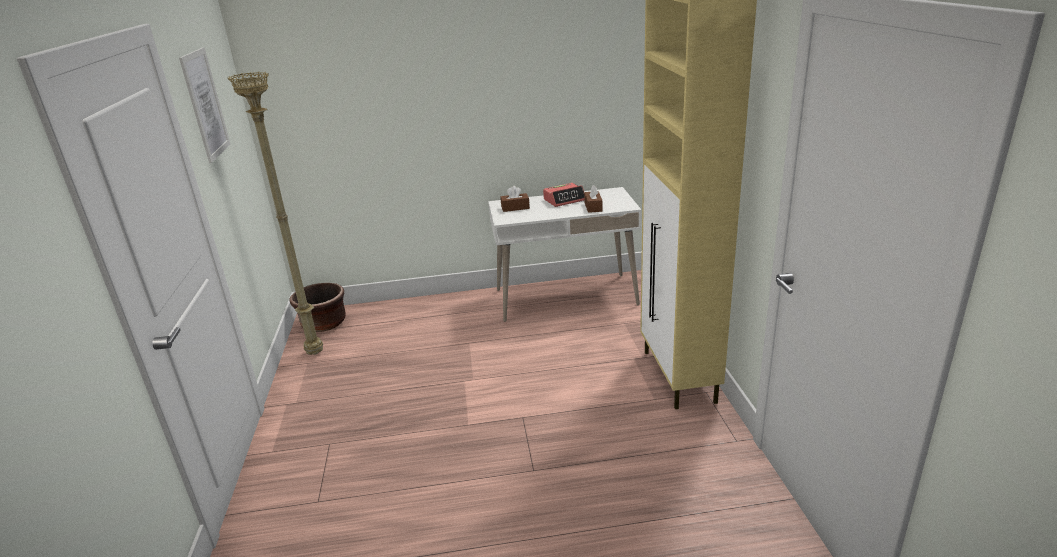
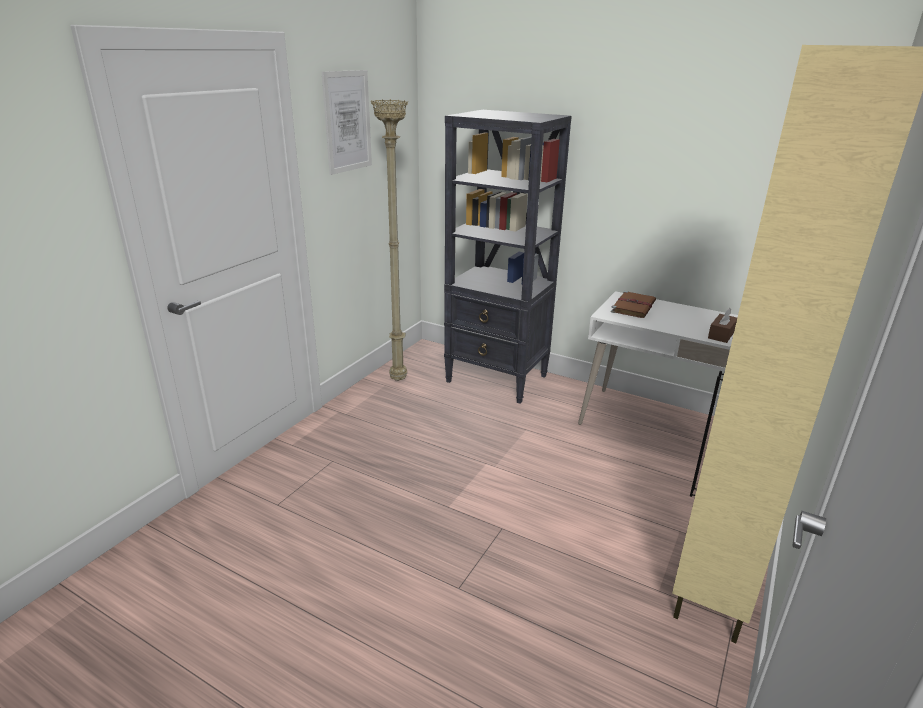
camera: 35 degrees right, 0 degrees up
brown planter [290,283,346,332] -> none
brown tissue box [500,186,530,212] -> brown book [611,291,656,318]
alarm clock [543,183,585,207] -> none
none -> black bookcase [444,110,572,404]

